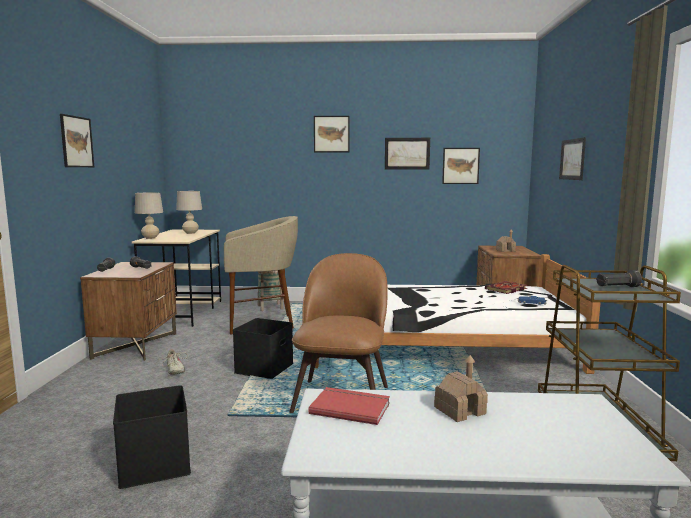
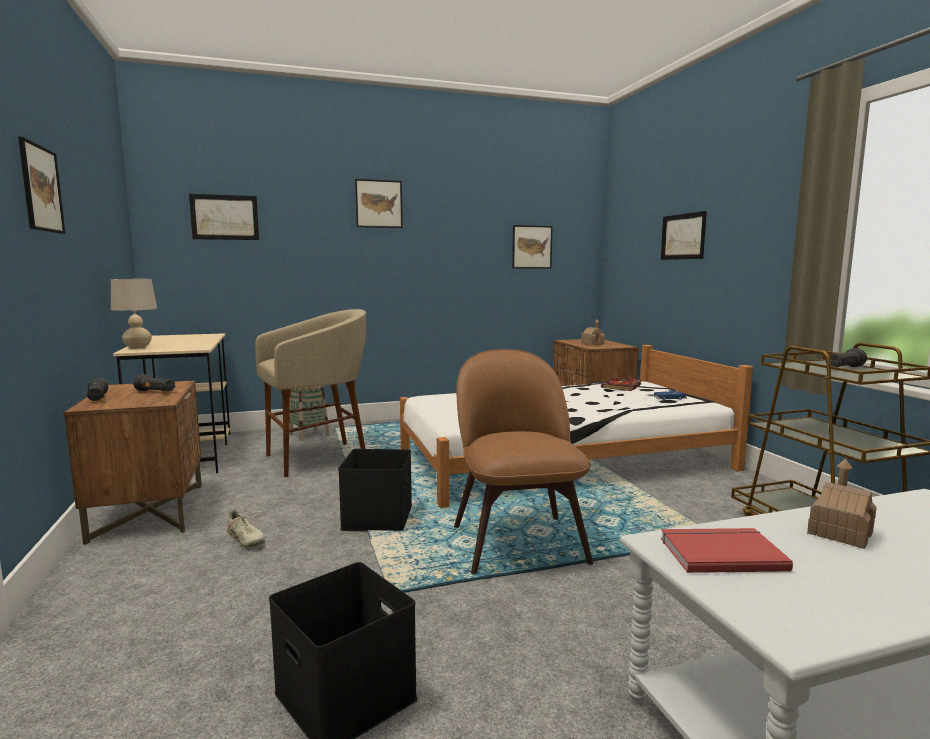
camera: 20 degrees left, 0 degrees up
beige table lamp [176,191,202,234] -> none
picture [385,138,430,170] -> picture moved to [189,194,259,240]

